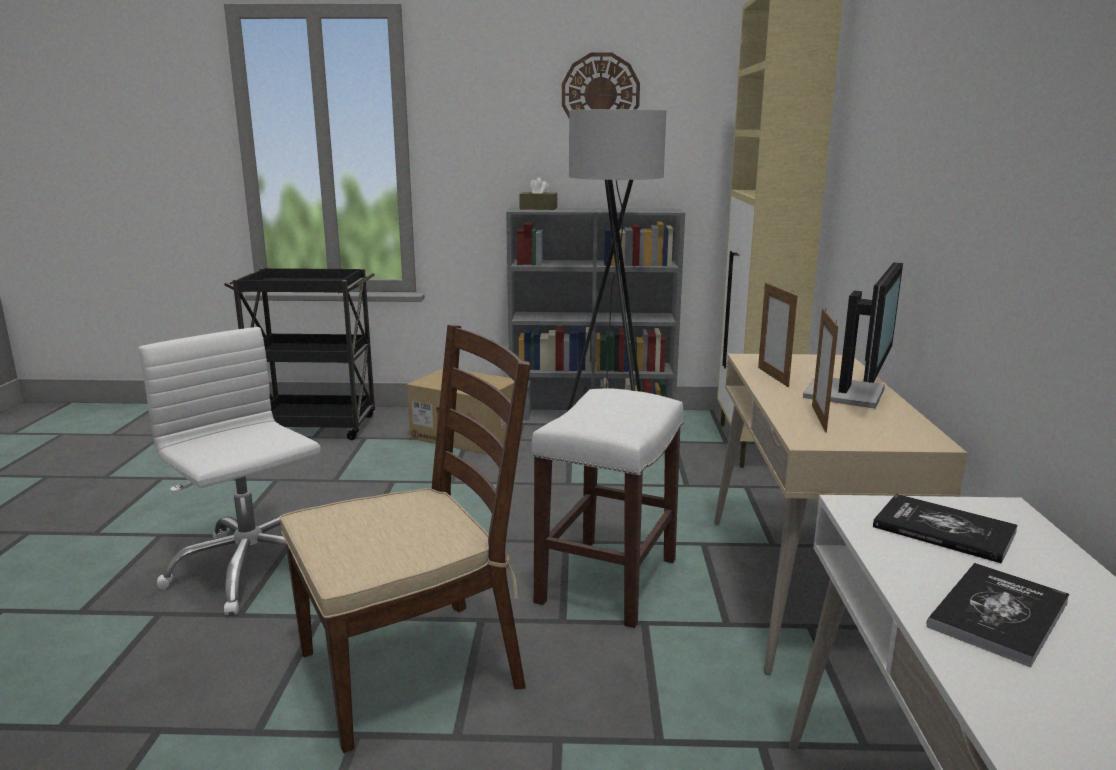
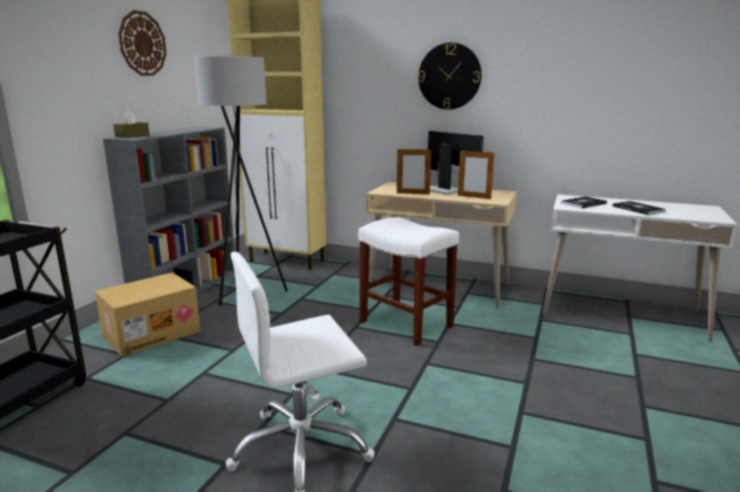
camera: 70 degrees left, 0 degrees up
brown chair [280,325,531,753] -> none
none -> wall clock [418,43,482,110]

